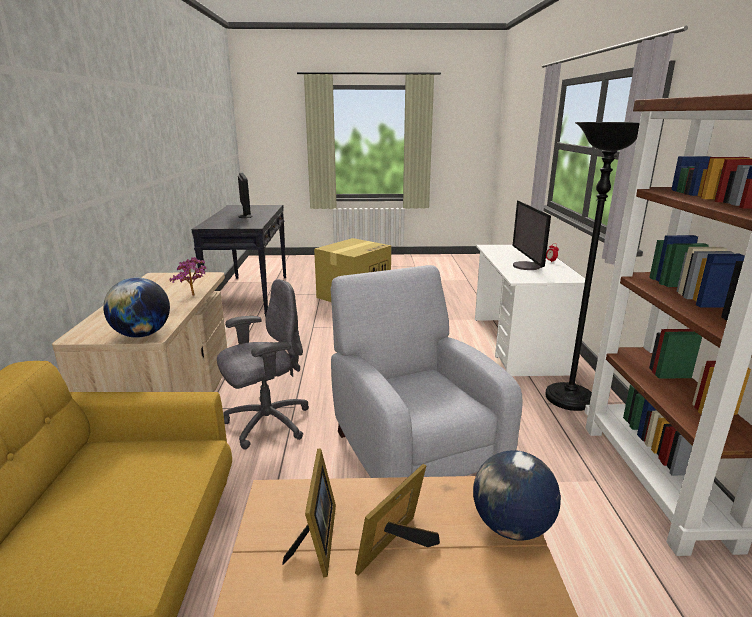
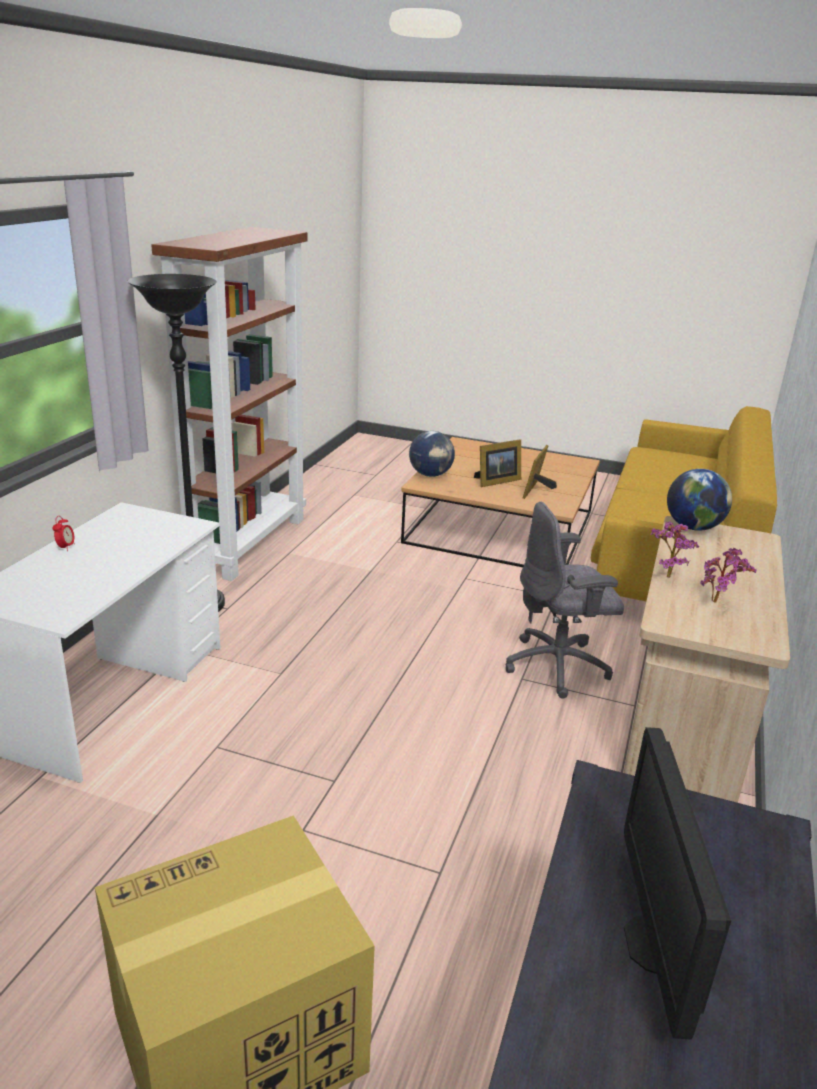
camera: 160 degrees left, 5 degrees up
grey armchair [331,265,523,478] -> none
monitor [513,200,551,270] -> none
none -> potted plant [701,548,757,603]

